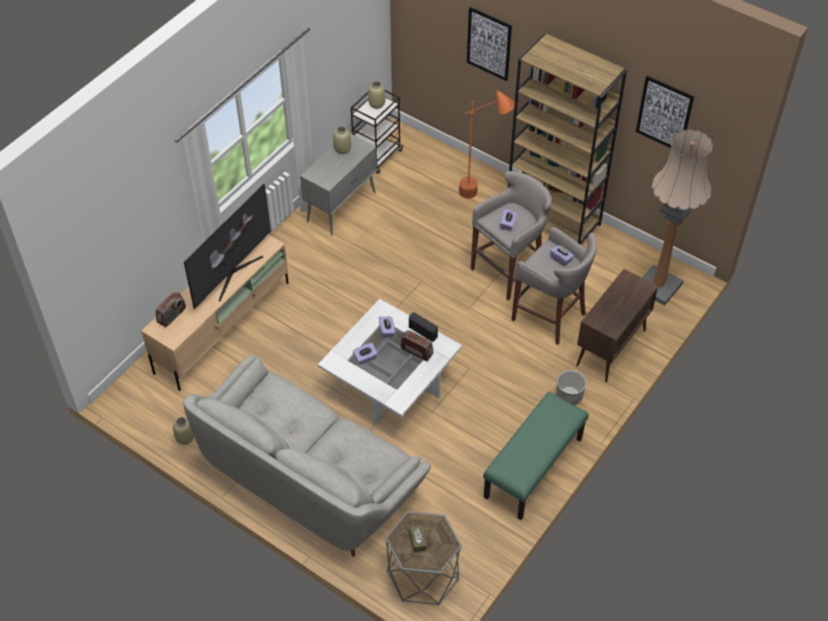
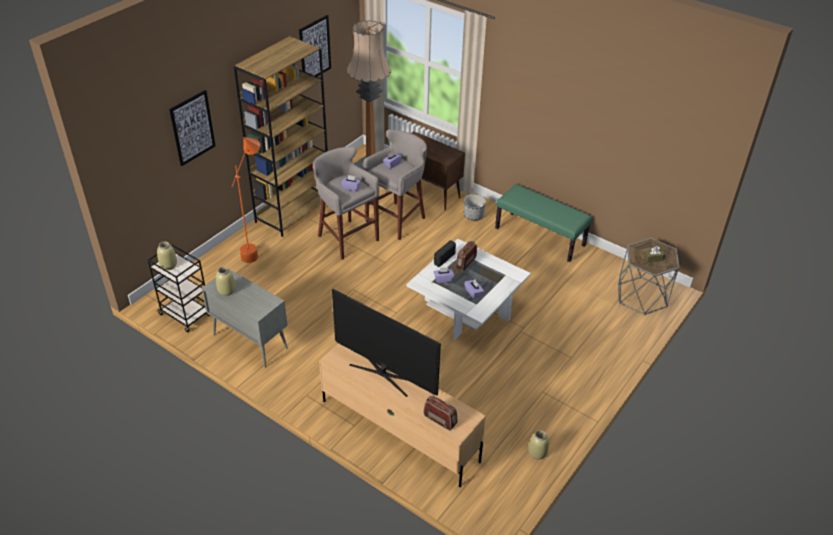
camera: 90 degrees left, 10 degrees down
grey sofa [183,355,431,557] -> none

